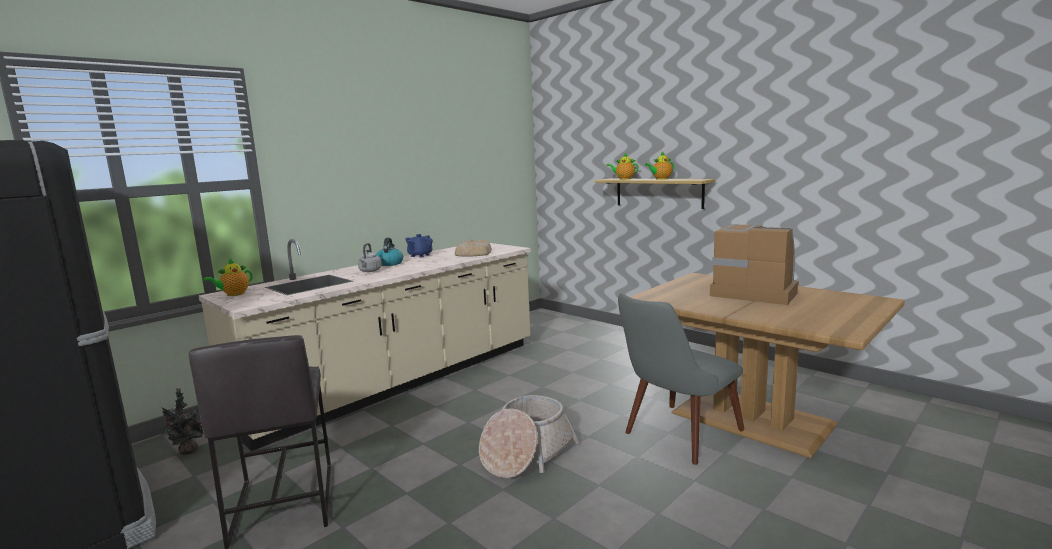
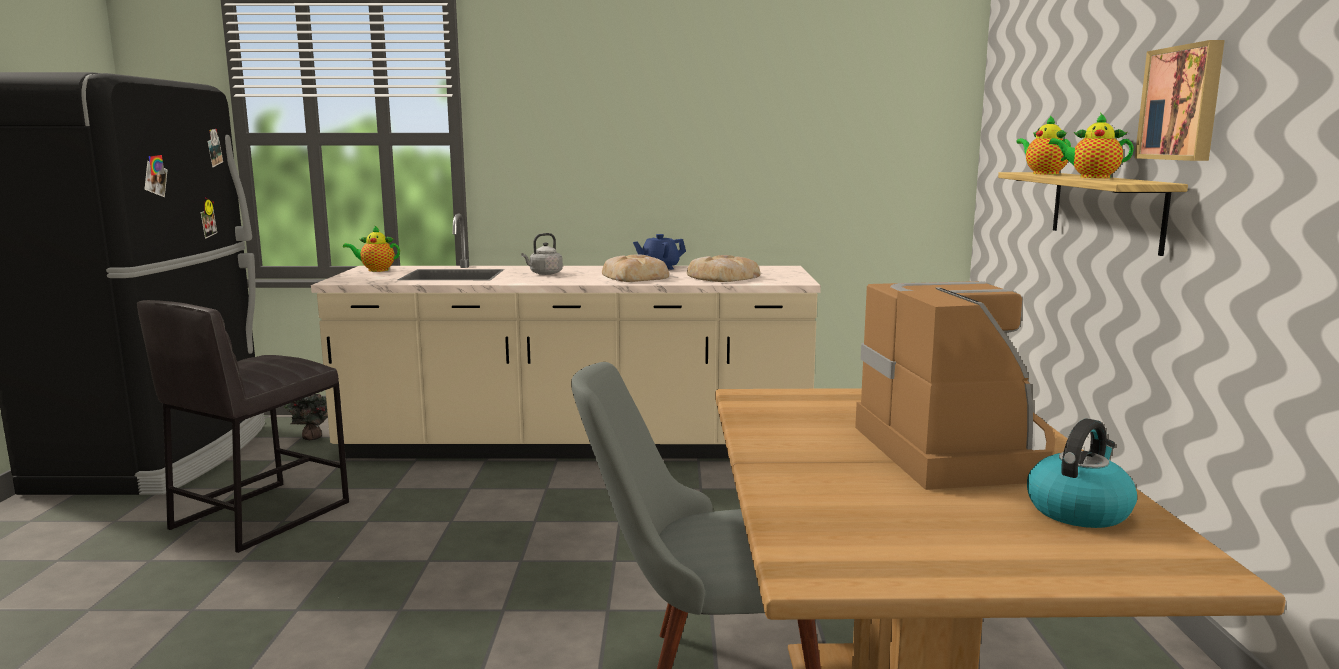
camera: 45 degrees right, 0 degrees up
kettle [376,238,403,266] -> kettle moved to [1027,419,1137,528]
basket [479,395,579,478] -> none
none -> bread [602,255,669,282]
none -> picture [1135,40,1225,161]

